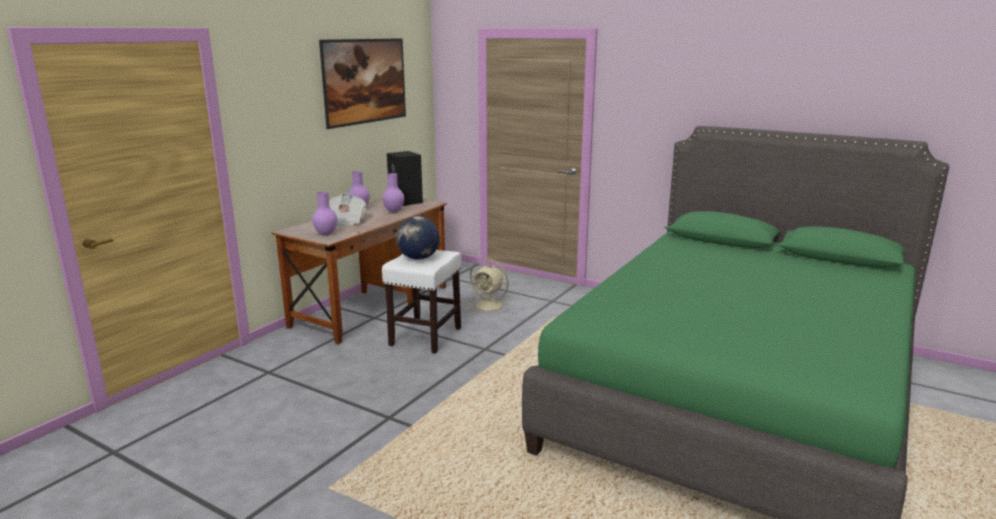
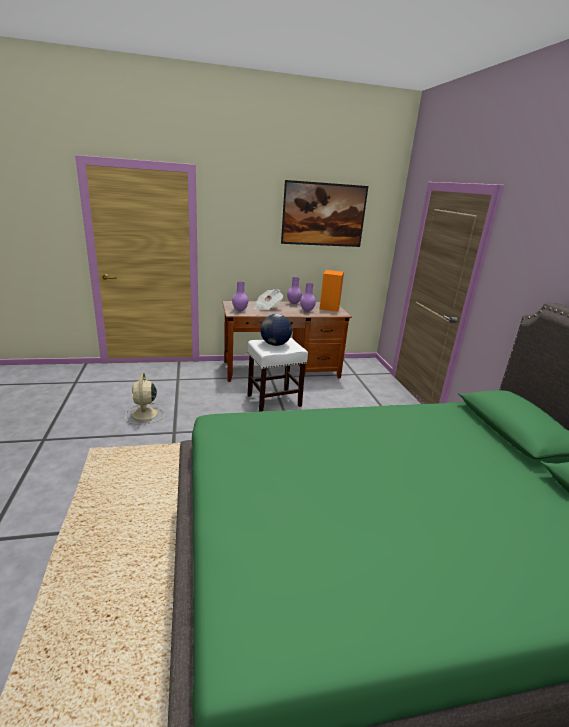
camera: 45 degrees right, 5 degrees up
black speaker [387,151,423,206] -> orange speaker [320,270,344,312]
beige fan [467,258,512,314] -> beige fan moved to [125,373,165,425]

